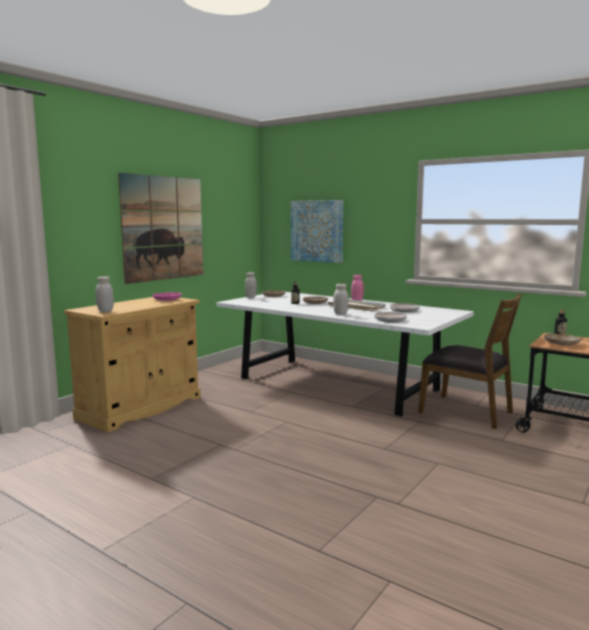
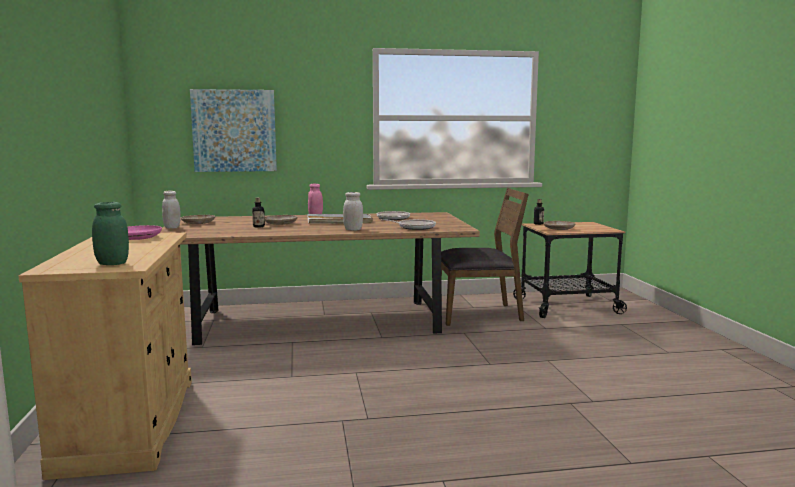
camera: 45 degrees left, 0 degrees up
white jar [95,276,114,312] -> green jar [92,202,129,265]
picture [118,173,203,284] -> none
white dining table [217,292,474,416] -> brown dining table [160,212,480,345]

